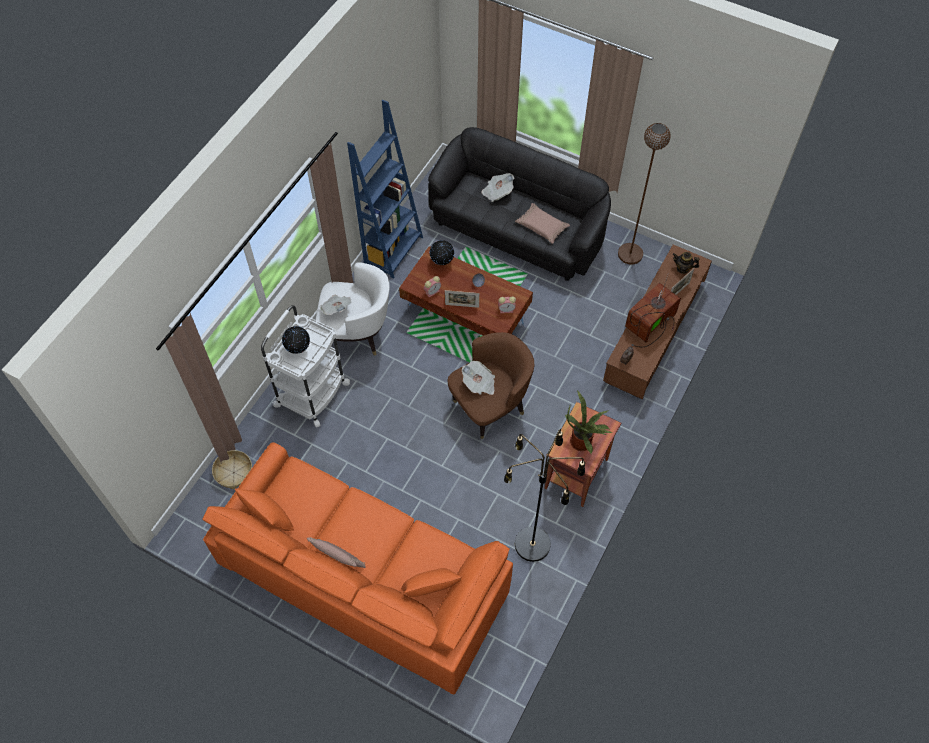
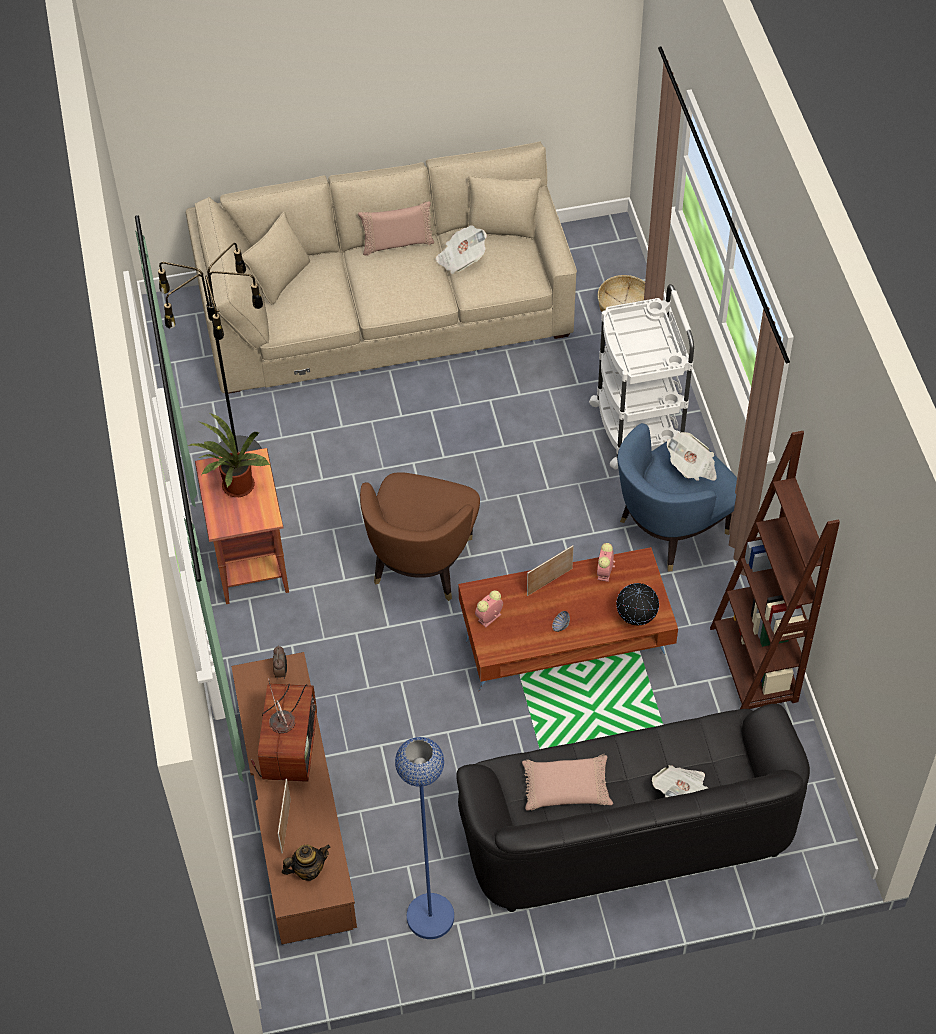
camera: 140 degrees right, 5 degrees down
orange sofa [202,442,513,694] -> beige sofa [186,141,577,394]
globe [282,326,310,354] -> none
white armchair [316,262,390,356] -> blue armchair [617,423,737,572]
blue bookcase [347,100,423,278] -> brown bookcase [710,431,840,709]
newspaper [462,361,495,395] -> newspaper moved to [436,225,487,274]
brown floor lamp [618,123,671,264] -> blue floor lamp [395,737,454,939]

